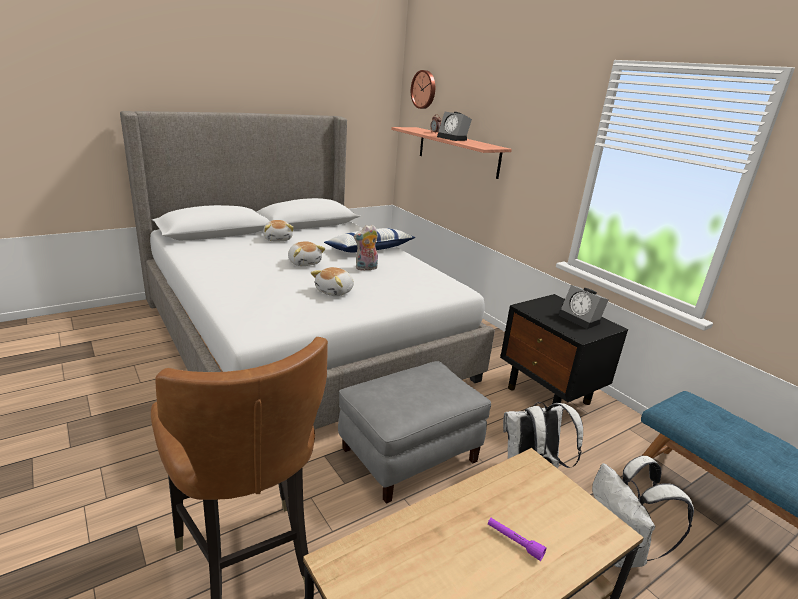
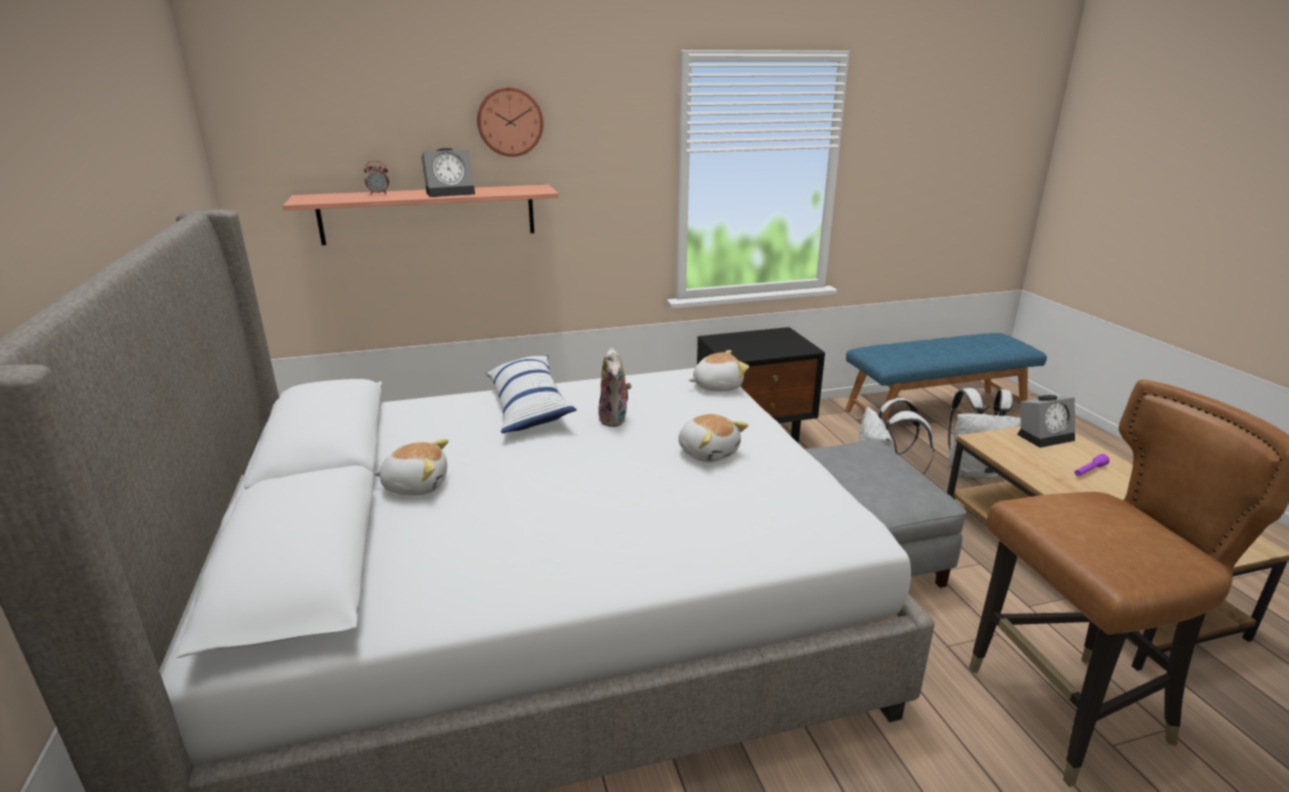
camera: 70 degrees left, 0 degrees up
plush toy [288,241,325,266] -> plush toy moved to [688,350,749,391]
wall clock [411,70,435,109] -> wall clock moved to [477,87,543,157]
alarm clock [558,285,609,329] -> alarm clock moved to [1017,395,1075,448]

